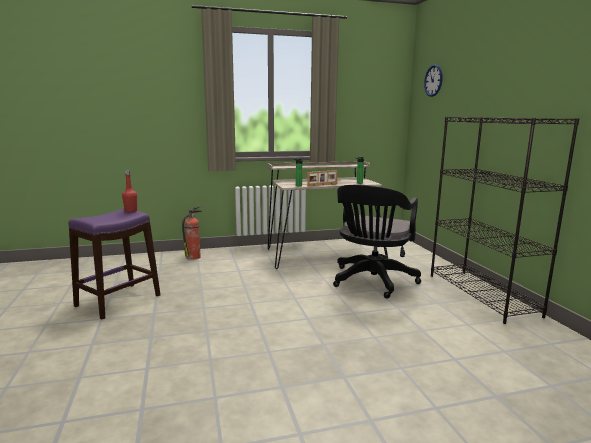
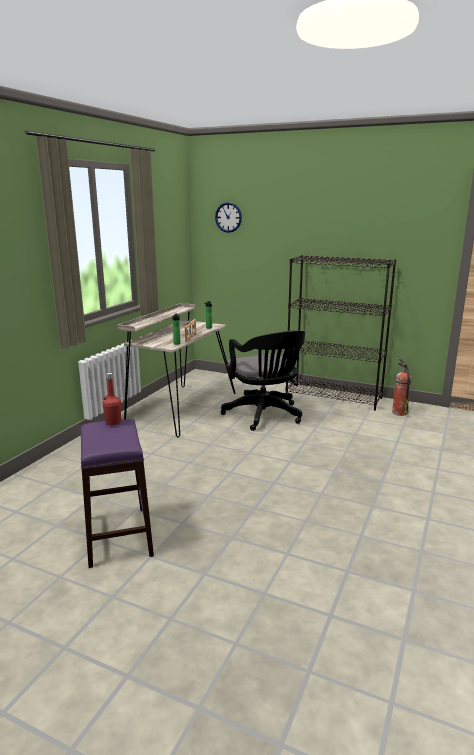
camera: 50 degrees left, 5 degrees up
fire extinguisher [182,206,202,260] -> fire extinguisher moved to [392,359,411,416]

